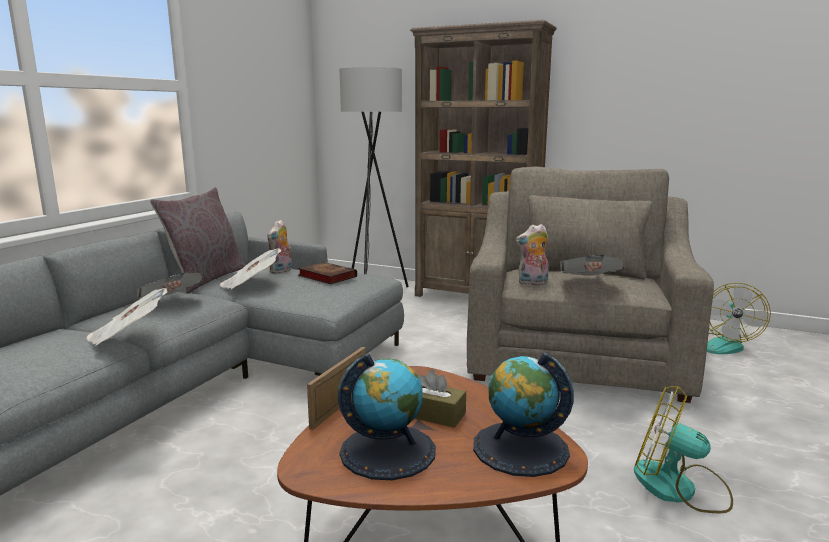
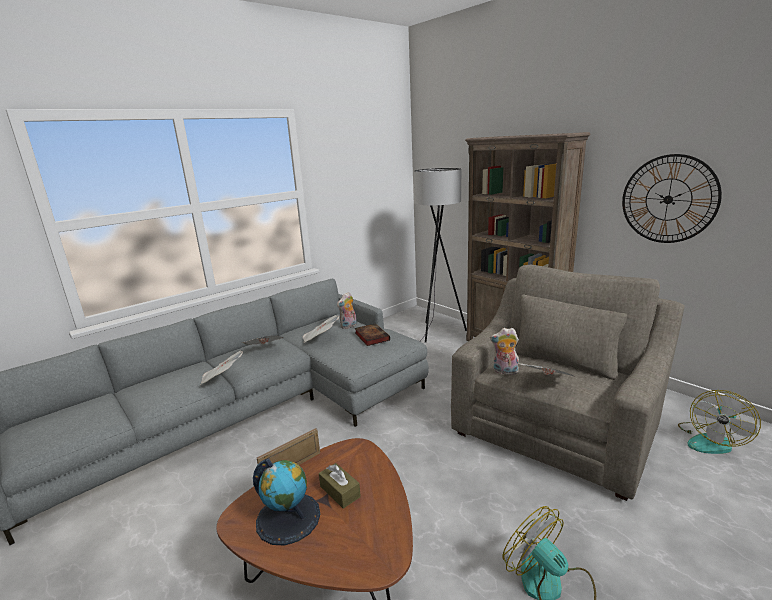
camera: 25 degrees right, 5 degrees up
grey pillow [150,187,246,294] -> none
globe [473,352,574,477] -> none
none -> wall clock [622,154,722,243]

